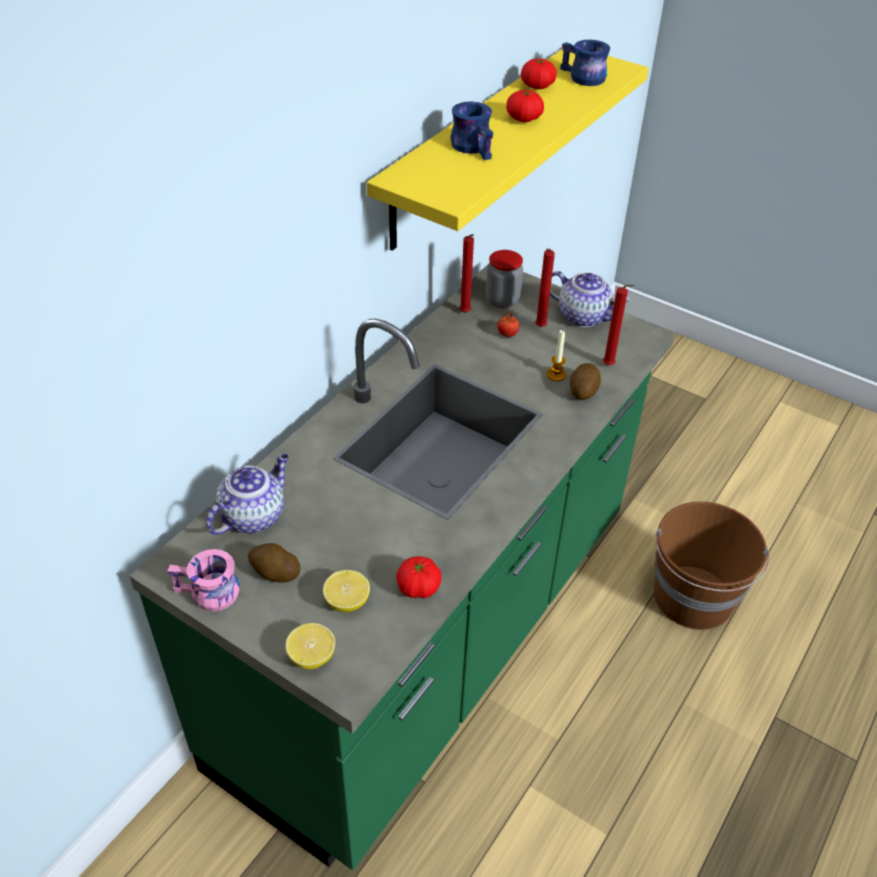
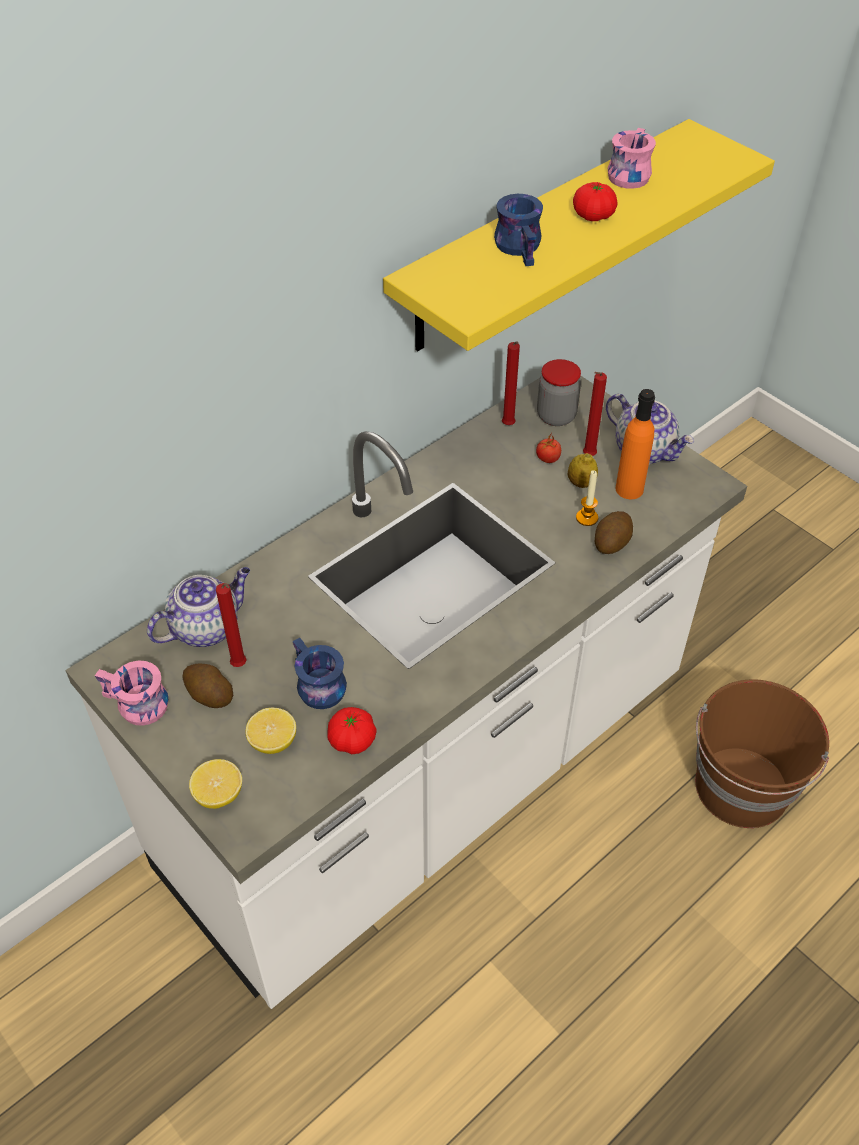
camera: 15 degrees right, 5 degrees up
green counter [130,265,675,870] -> white counter [65,376,747,1009]
tomato [521,59,557,89] -> pink mug [608,128,656,189]
blue mug [560,40,610,86] -> blue mug moved to [293,638,347,709]
red candle [603,285,634,365] -> red candle moved to [216,583,247,667]
none -> lemon [568,453,598,488]
none -> orange bottle [616,389,655,499]

